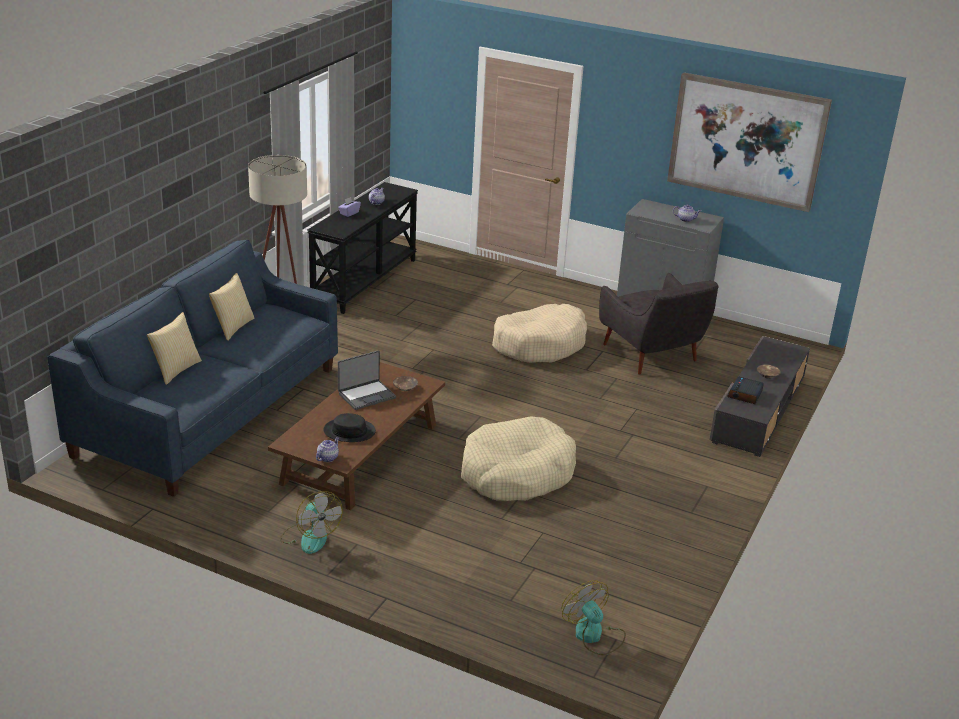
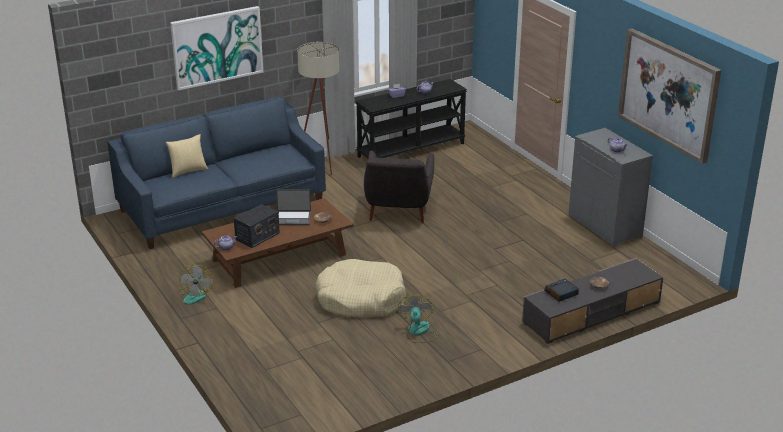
camera: 35 degrees right, 0 degrees up
pillow [209,273,255,341] -> none
black hat [323,413,376,442] -> radio [234,204,280,248]
beige dog bed [492,304,587,363] -> none
fan [561,580,626,655] -> fan moved to [398,294,440,343]
grey armchair [599,273,718,375] -> grey armchair moved to [364,150,434,224]
none -> picture [170,6,263,90]

